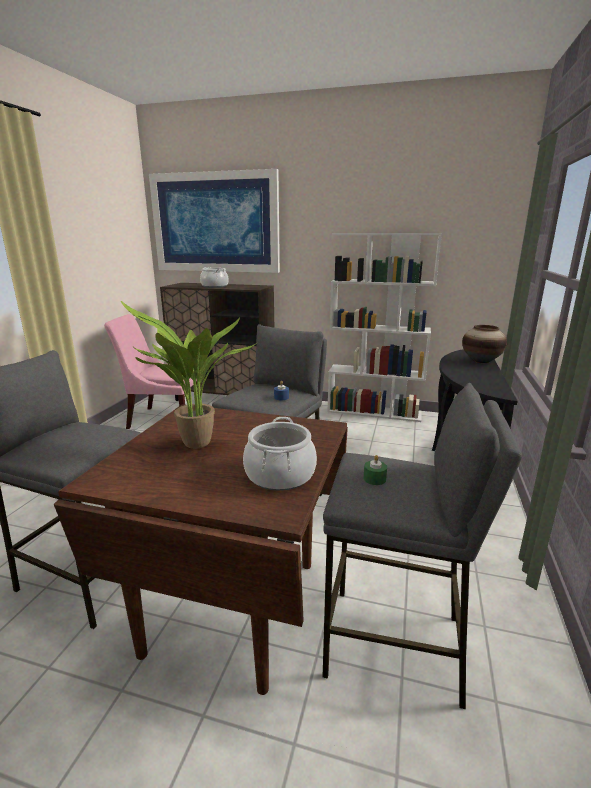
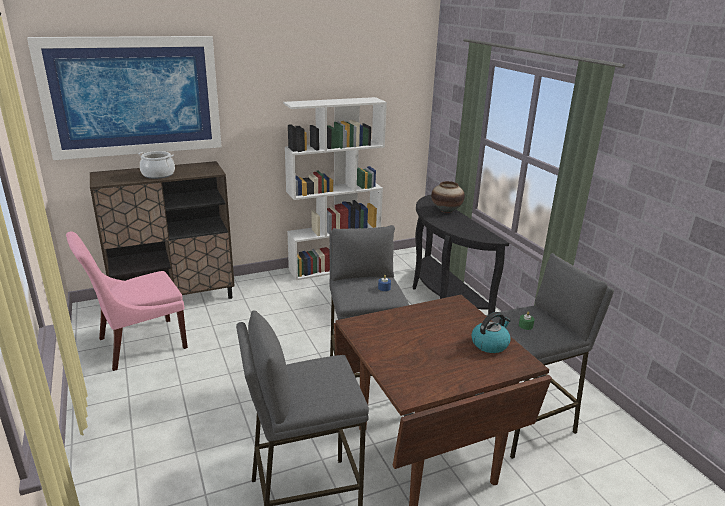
camera: 40 degrees left, 5 degrees up
potted plant [121,301,255,449] -> none
cooking pot [243,417,317,491] -> kettle [471,312,511,353]

